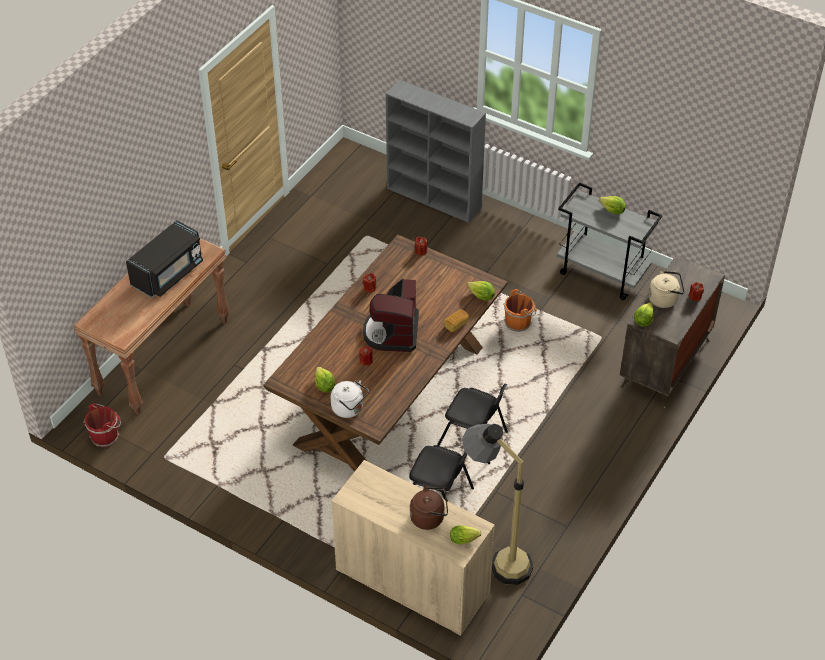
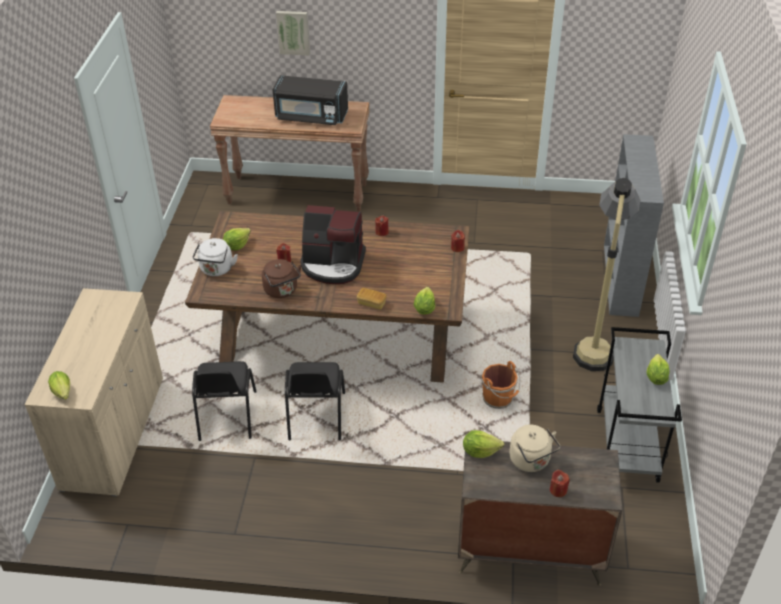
camera: 65 degrees right, 5 degrees down
red bucket [84,403,121,447] -> none
coffee machine [363,279,419,352] -> coffee machine turned 150 degrees counterclockwise [300,205,366,284]
brown kettle [410,485,448,530] -> brown kettle moved to [262,259,301,298]
floor lamp [462,424,533,585] -> floor lamp moved to [573,178,640,371]
none -> picture [276,11,310,55]

